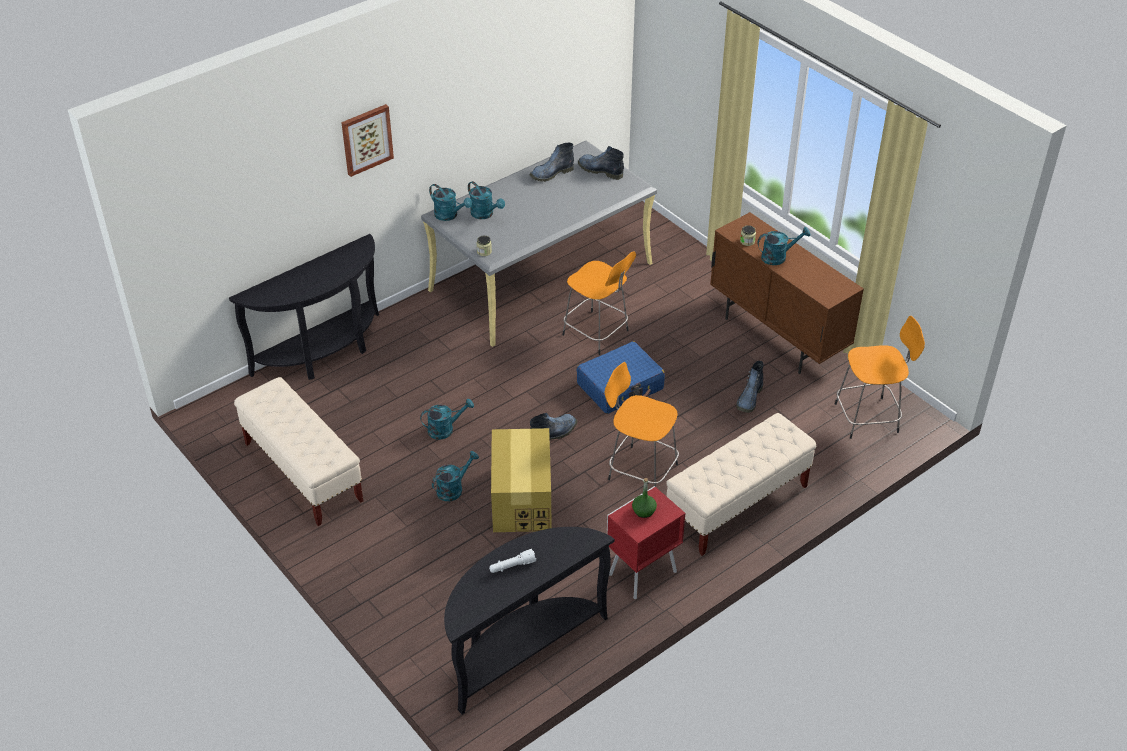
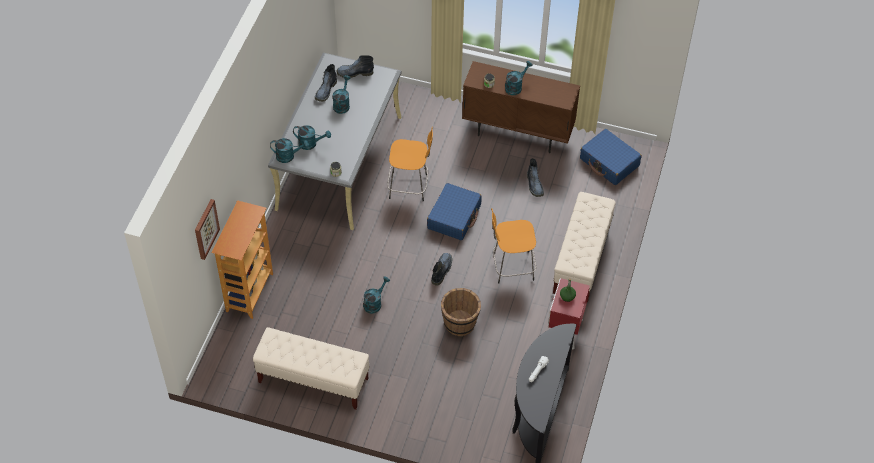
camera: 35 degrees left, 10 degrees up
black console table [229,234,379,380] -> bookcase [212,200,273,319]
picture [341,104,394,177] -> picture moved to [195,199,220,260]
turquoise watering can [432,451,479,501] -> turquoise watering can moved to [333,75,350,114]
cardboard box [491,428,551,532] -> brown bucket [441,288,481,336]
orange stool [835,316,925,439] -> blue suitcase [580,129,642,185]

